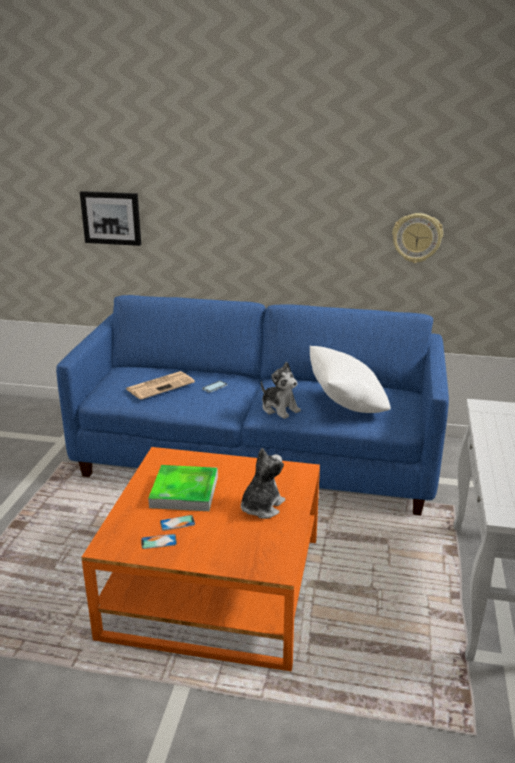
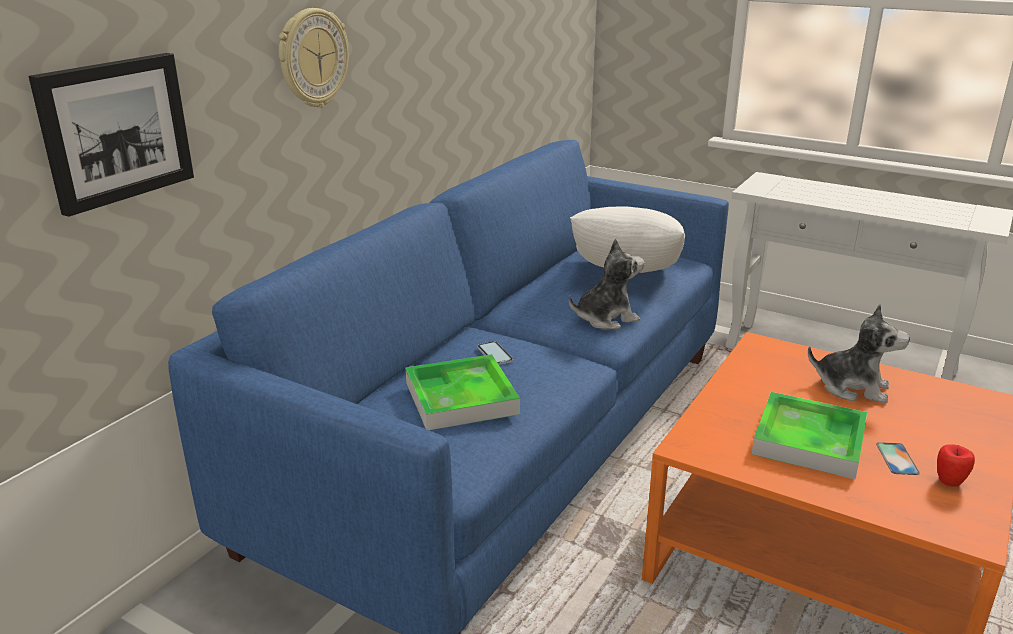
camera: 70 degrees left, 0 degrees up
newspaper [127,371,195,400] -> tray [405,354,520,430]
phone [141,534,177,549] -> apple [937,444,975,487]
plush toy [241,448,285,519] -> plush toy turned 150 degrees clockwise [808,304,910,403]
wall clock [392,213,443,263] -> wall clock moved to [279,8,349,108]

